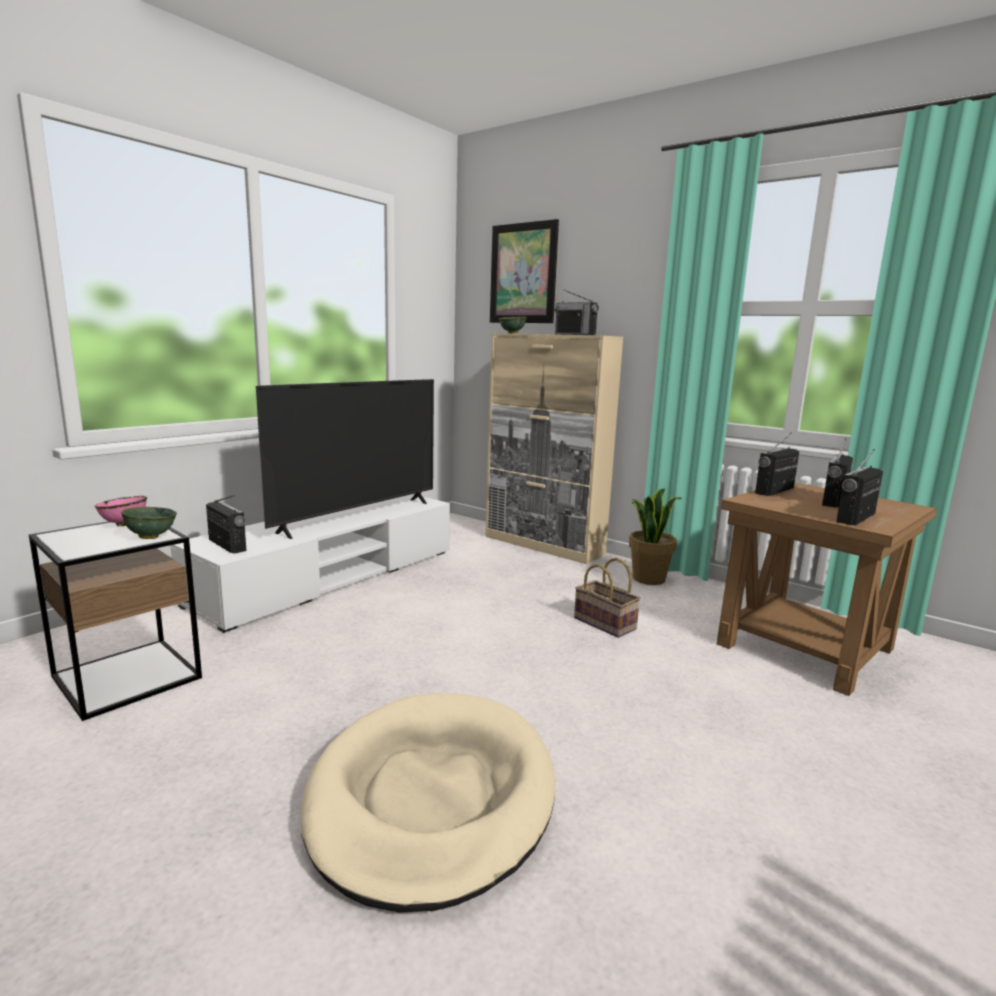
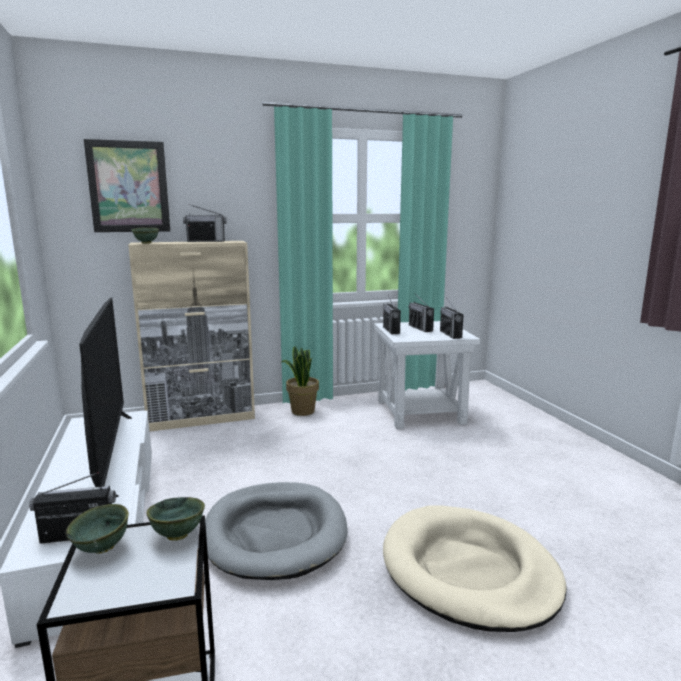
camera: 55 degrees left, 0 degrees up
pink bowl [94,496,147,526] -> green bowl [66,504,129,554]
basket [574,558,641,638] -> none
brown side table [717,483,937,696] -> white side table [374,321,480,429]
none -> grey dog bed [205,482,348,580]

